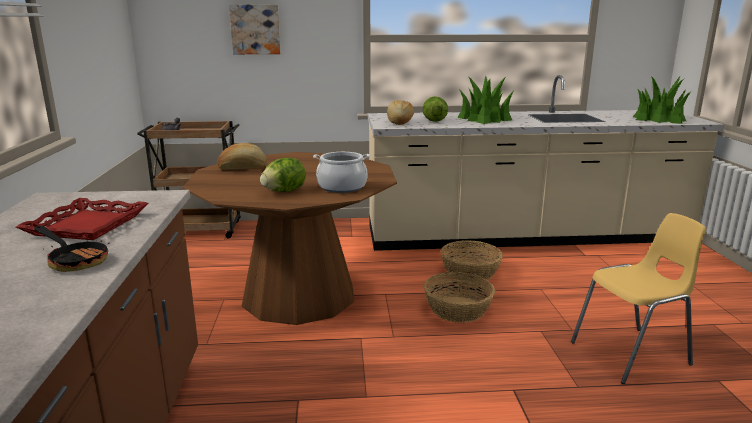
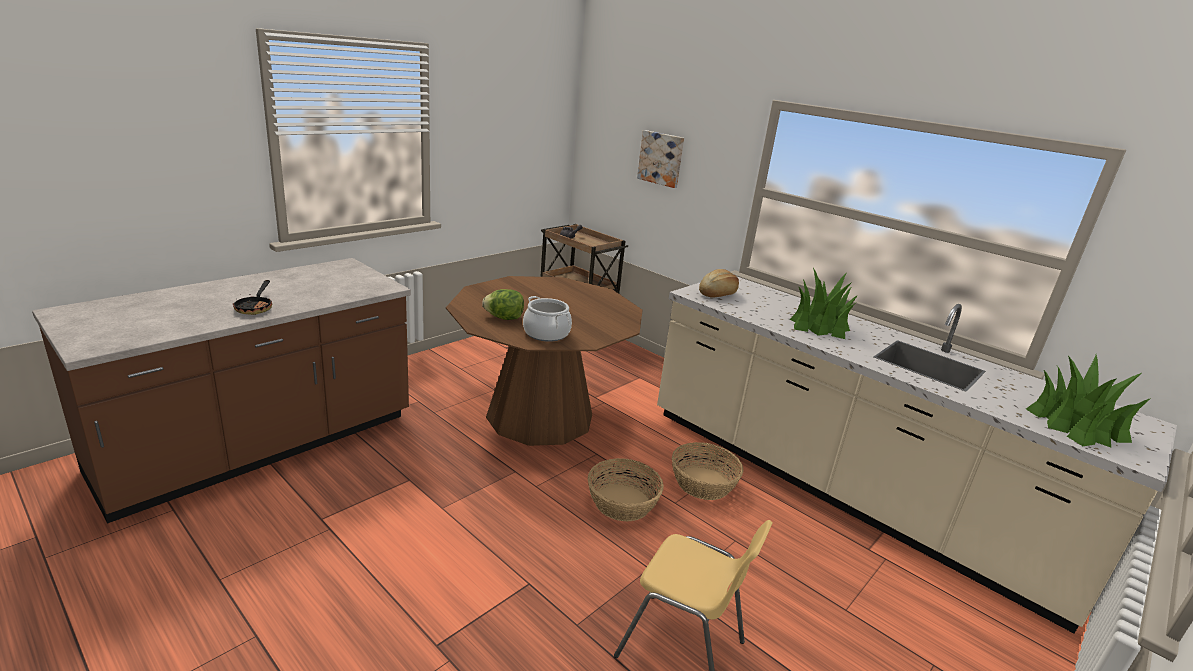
camera: 45 degrees right, 5 degrees up
red tray [16,198,148,240] -> none
bread [217,143,267,170] -> none
lettuce [423,96,448,122] -> none

